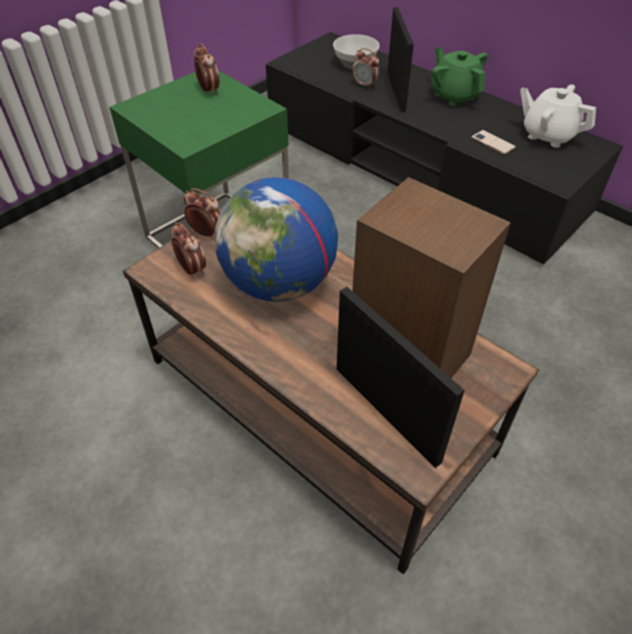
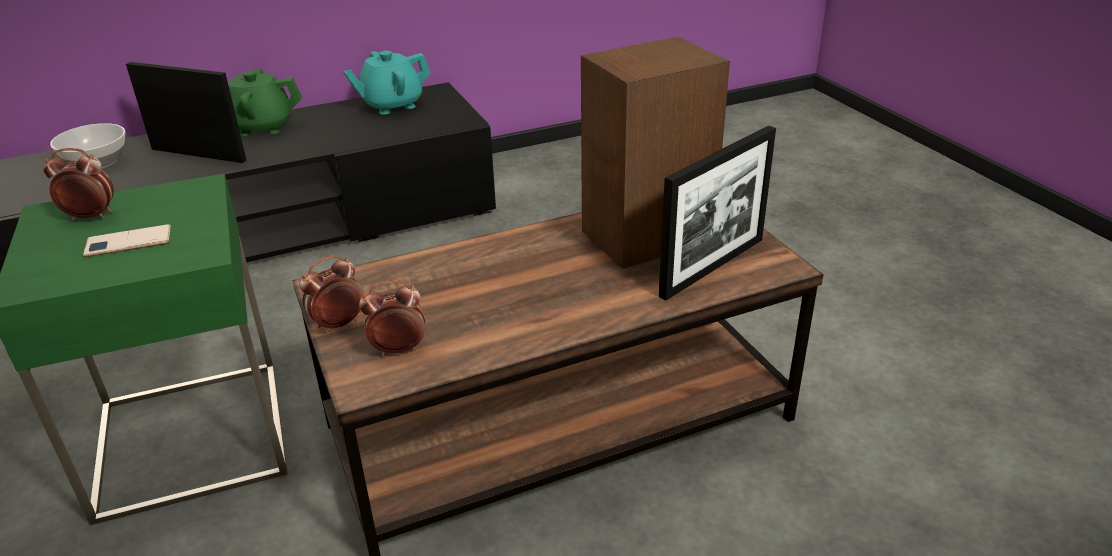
camera: 65 degrees left, 15 degrees down
globe [215,177,338,302] -> none
picture frame [337,287,465,468] -> picture frame turned 150 degrees clockwise [659,126,776,300]
alarm clock [352,48,380,89] -> none
phone [471,130,516,155] -> phone moved to [83,224,171,257]
white teapot [520,84,596,148] -> turquoise teapot [343,51,431,115]

